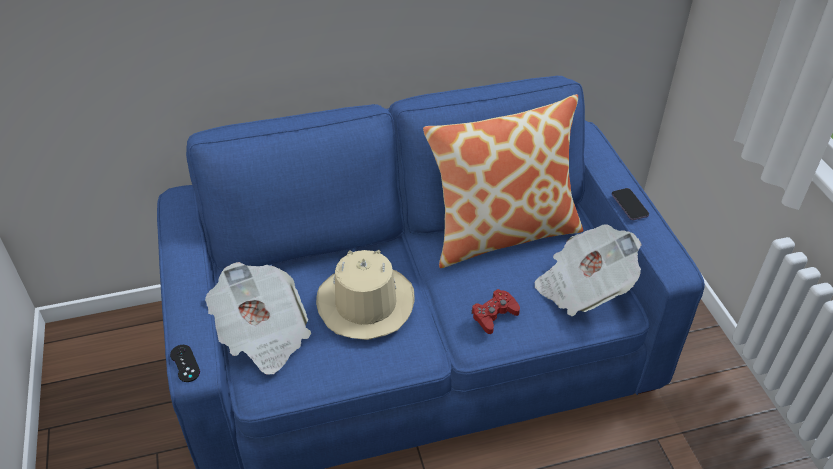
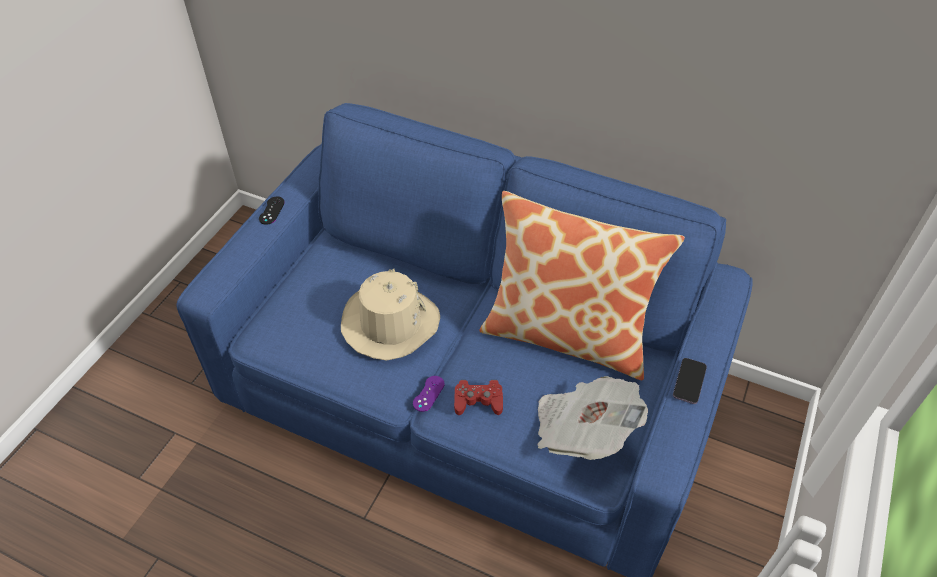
camera: 40 degrees right, 5 degrees up
black game controller [170,345,200,382] -> black game controller moved to [259,197,285,225]
newspaper [205,262,311,374] -> none
none -> purple game controller [413,376,445,412]

